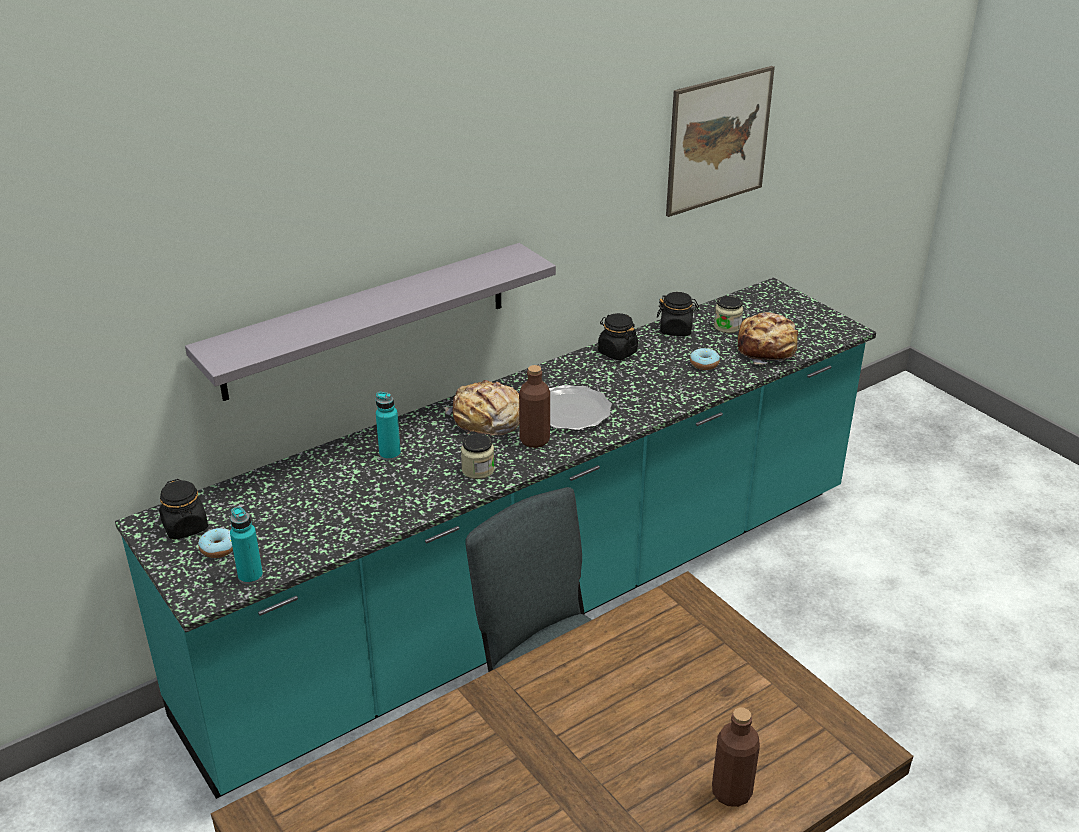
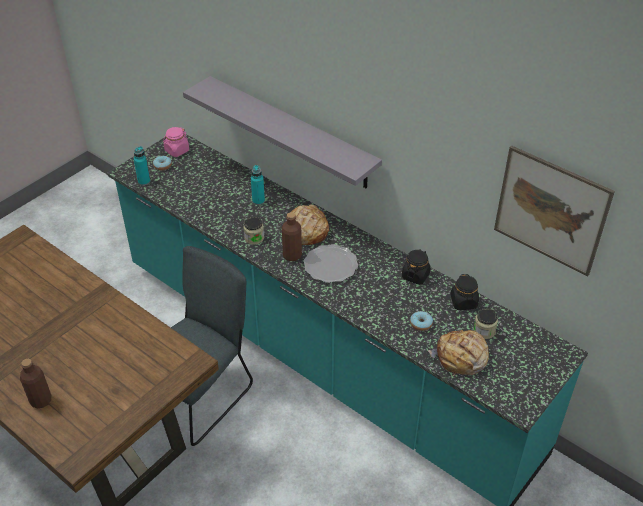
camera: 75 degrees right, 10 degrees up
black jar [159,479,208,540] -> pink jar [163,127,189,157]

